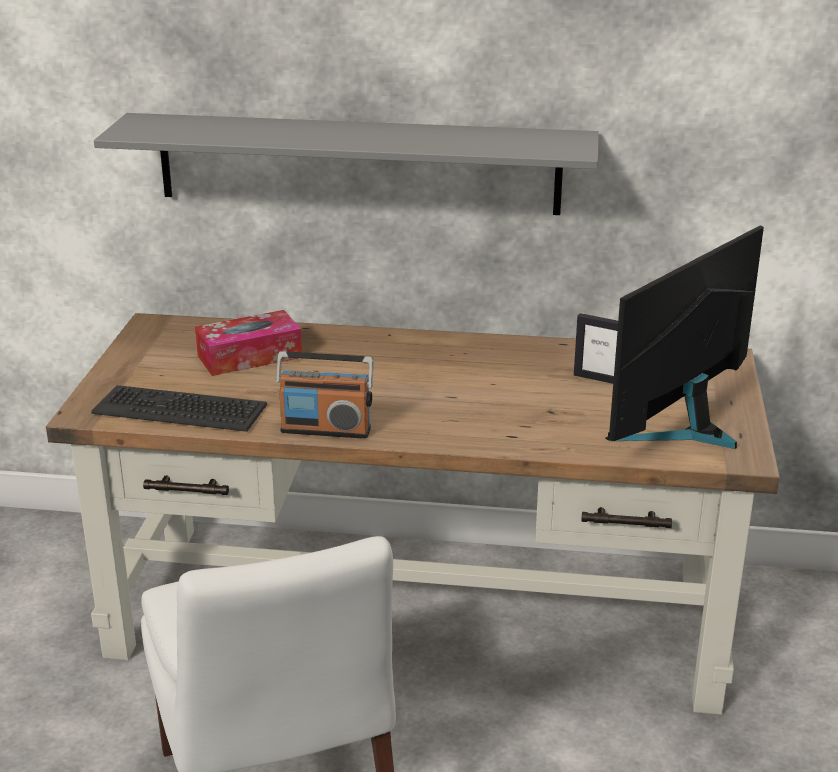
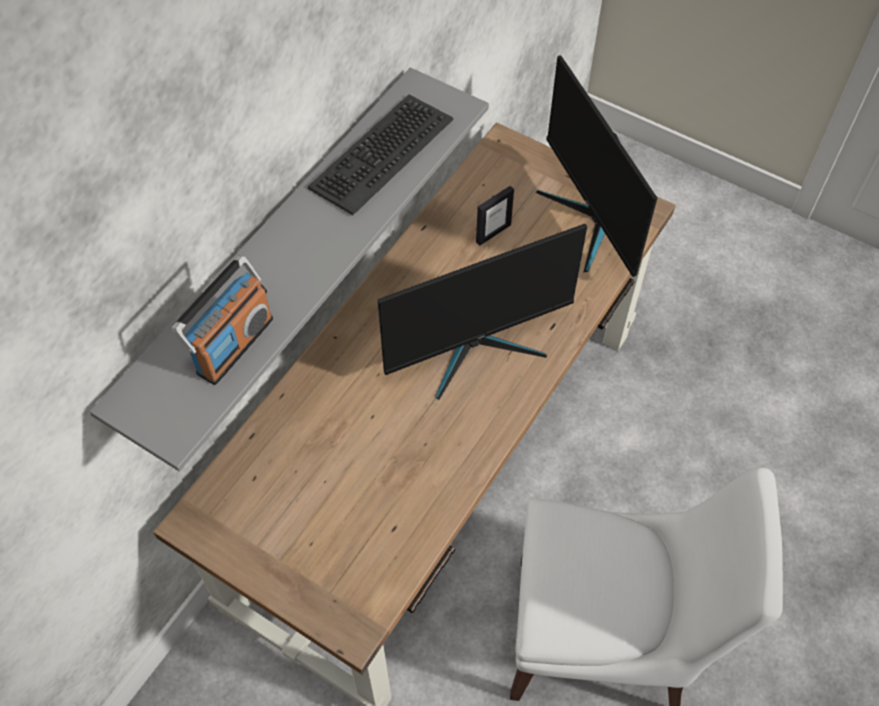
camera: 65 degrees left, 30 degrees up
keyboard [91,385,267,432] -> keyboard moved to [308,95,453,215]
tissue box [195,310,302,376] -> none
radio [276,351,374,439] -> radio moved to [172,256,273,385]
none -> monitor [378,224,587,400]

